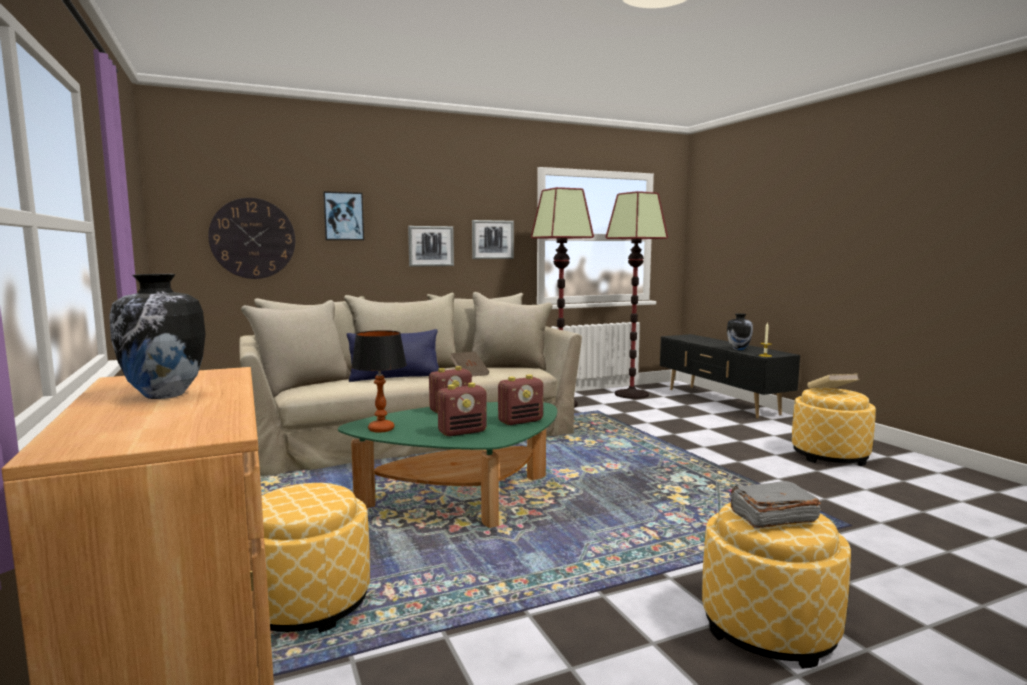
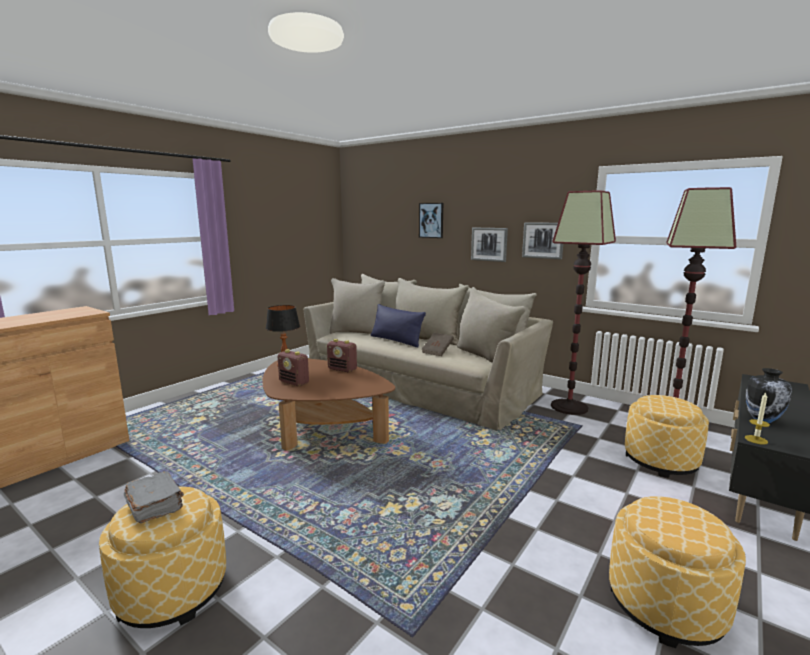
camera: 60 degrees right, 5 degrees up
vase [109,274,206,399] -> none
wall clock [208,198,295,279] -> none
ottoman [262,483,370,633] -> ottoman moved to [625,395,709,478]
green coffee table [338,402,557,528] -> brown coffee table [262,359,395,451]
radio [498,375,543,425] -> none
beige book [807,374,859,388] -> none

